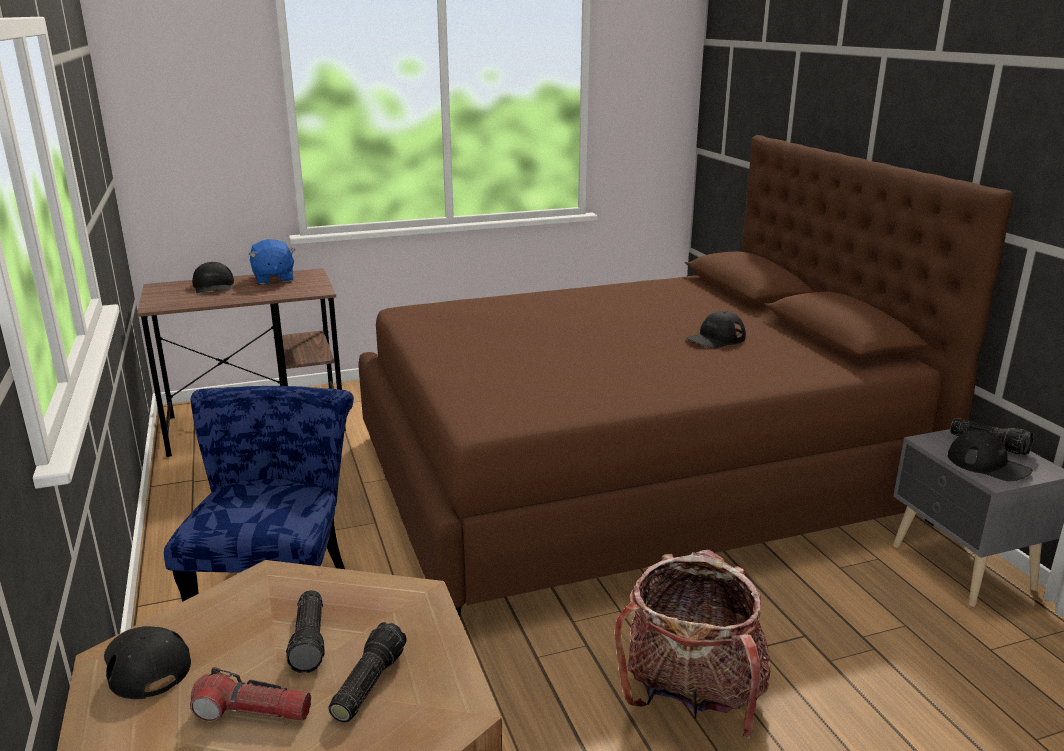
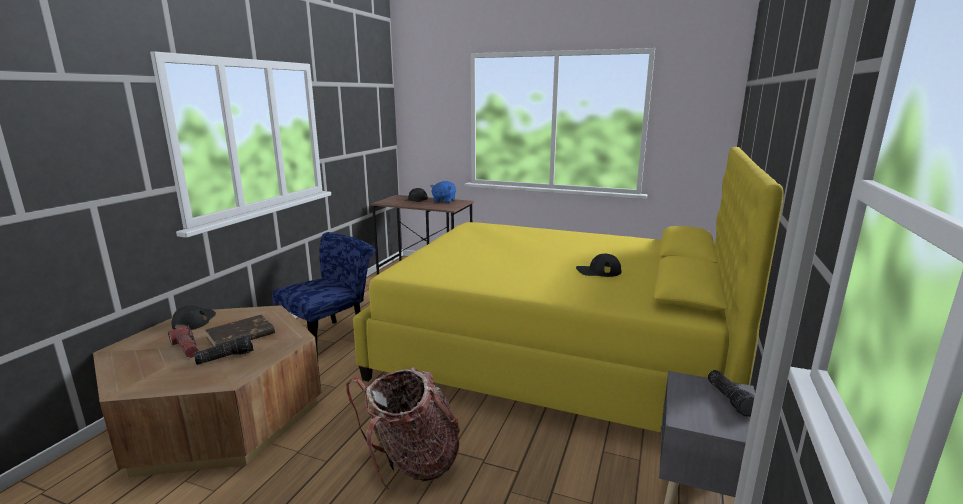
camera: 40 degrees right, 5 degrees down
flashlight [286,590,325,673] -> brown book [205,315,275,347]
brown bed [358,135,1014,617] -> yellow bed [353,147,784,432]
black cap [948,430,1033,481] -> none

